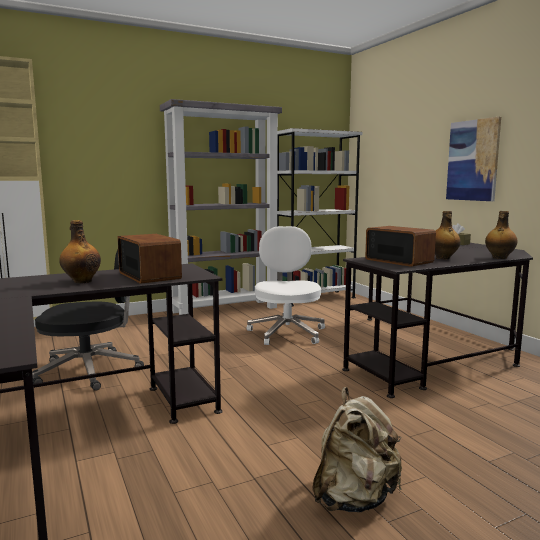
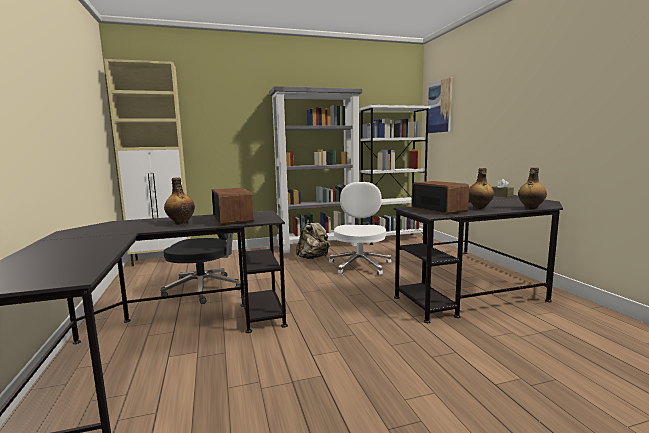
camera: 10 degrees right, 0 degrees up
beige backpack [312,387,402,512] -> beige backpack moved to [296,218,330,259]
picture [446,117,501,201] -> picture moved to [428,77,452,133]

